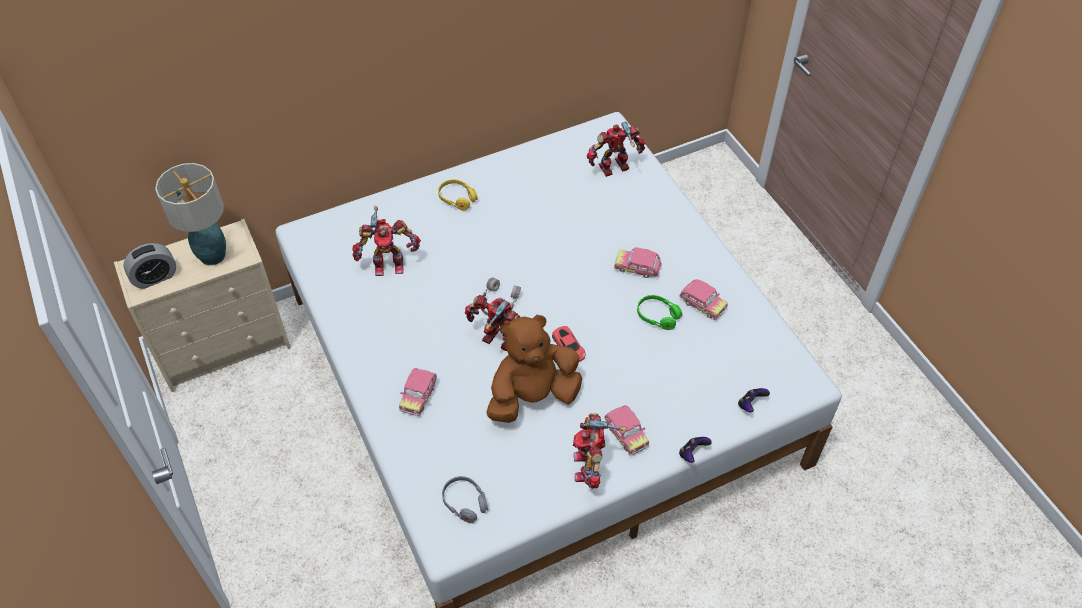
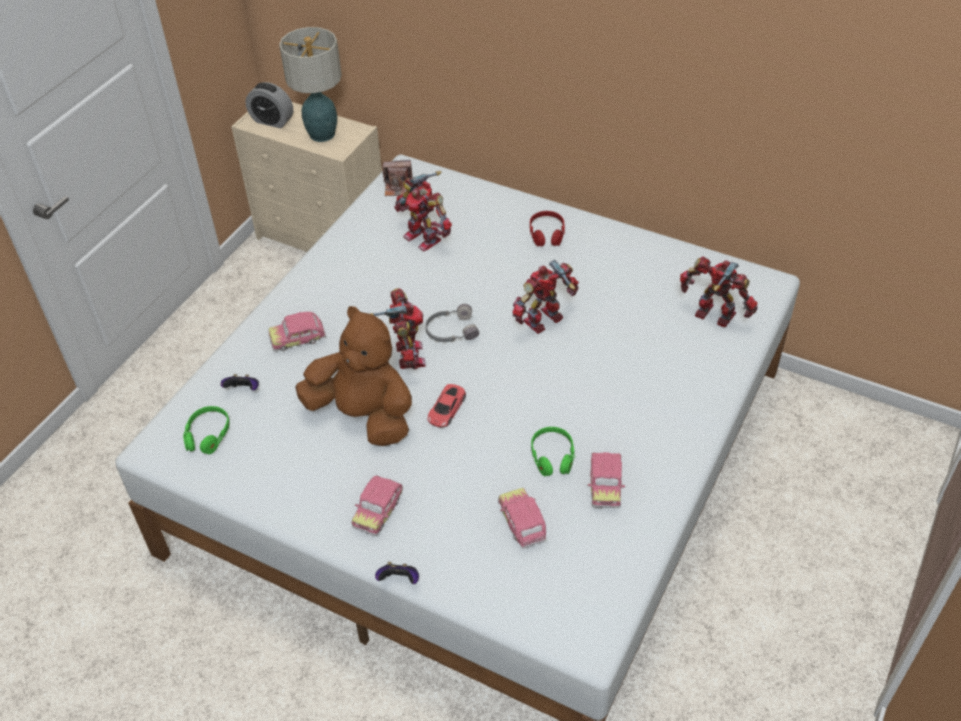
camera: 55 degrees right, 5 degrees down
yellow headphones [438,179,478,211] -> red headphones [530,211,565,247]
grey headphones [442,476,488,523] -> green headphones [183,406,230,454]
toy robot [573,413,627,489] -> toy robot moved to [512,259,579,334]
toy car [614,247,662,278] -> toy car moved to [498,488,546,549]
game controller [738,388,770,412] -> game controller moved to [221,374,259,390]
none -> camera [382,160,413,196]

